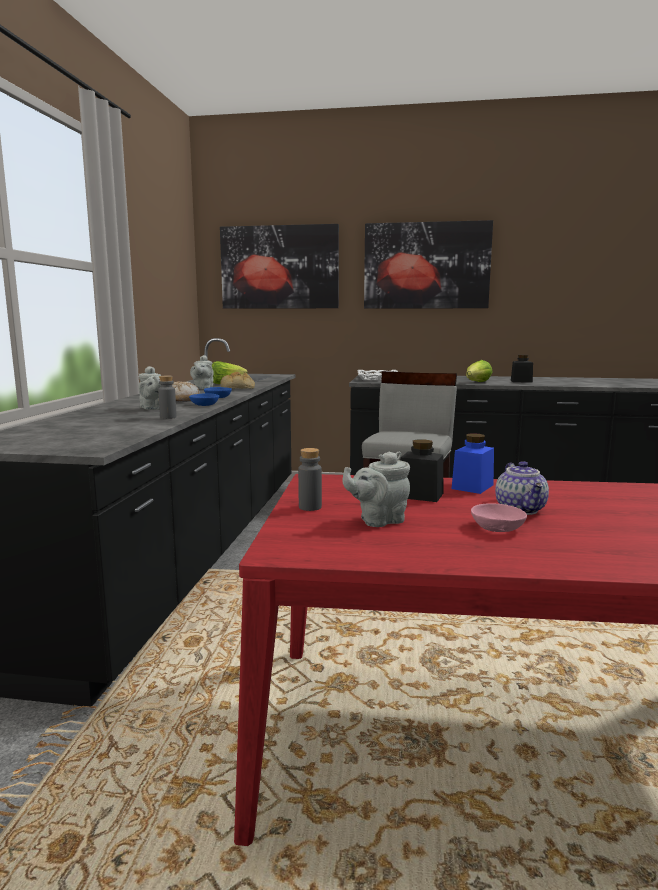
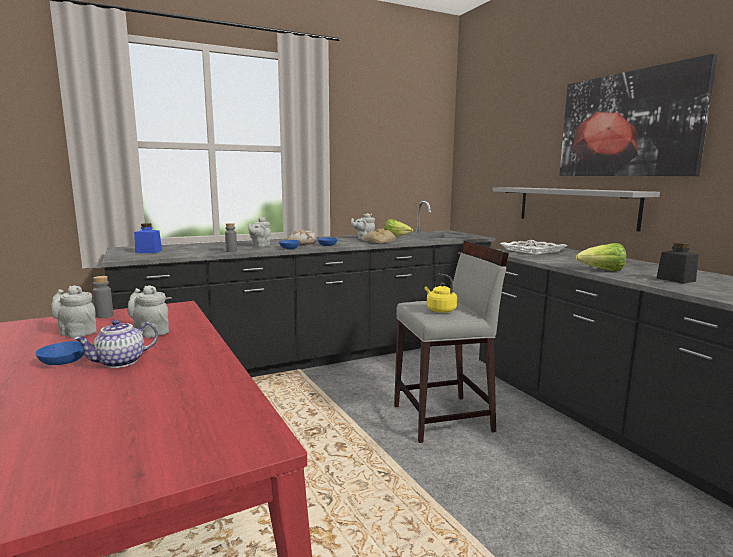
camera: 55 degrees right, 0 degrees up
picture [220,224,339,309] -> none
black jar [400,439,443,502] -> grey teapot [127,285,169,338]
blue jar [452,433,494,494] -> blue jar moved to [134,223,162,253]
pink bowl [471,503,527,532] -> blue bowl [36,341,85,365]
none -> yellow kettle [424,274,457,313]
none -> grey shelf [493,187,660,232]

